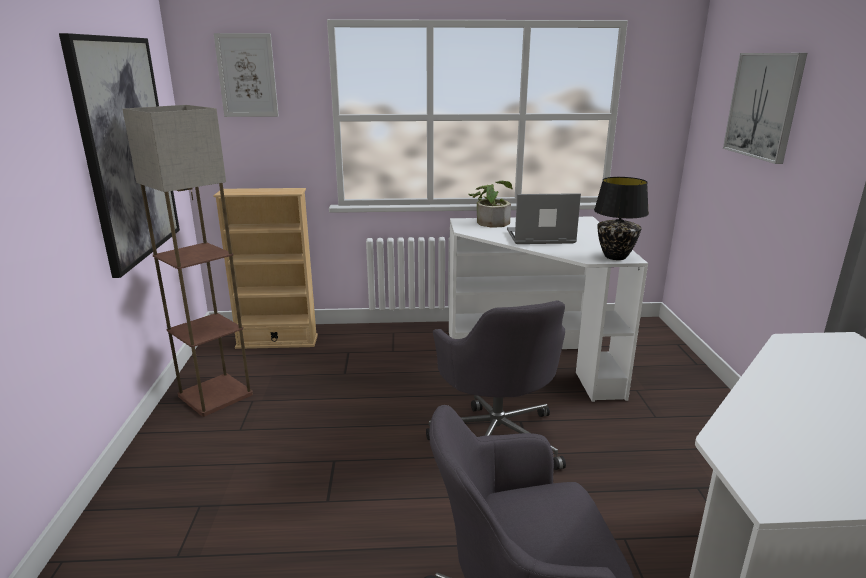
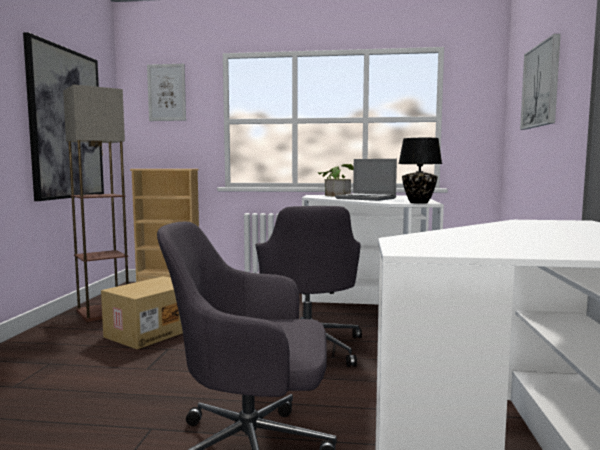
camera: 10 degrees right, 15 degrees down
laptop [507,193,581,244] -> laptop turned 150 degrees counterclockwise [335,159,397,201]
none -> cardboard box [101,276,183,349]

